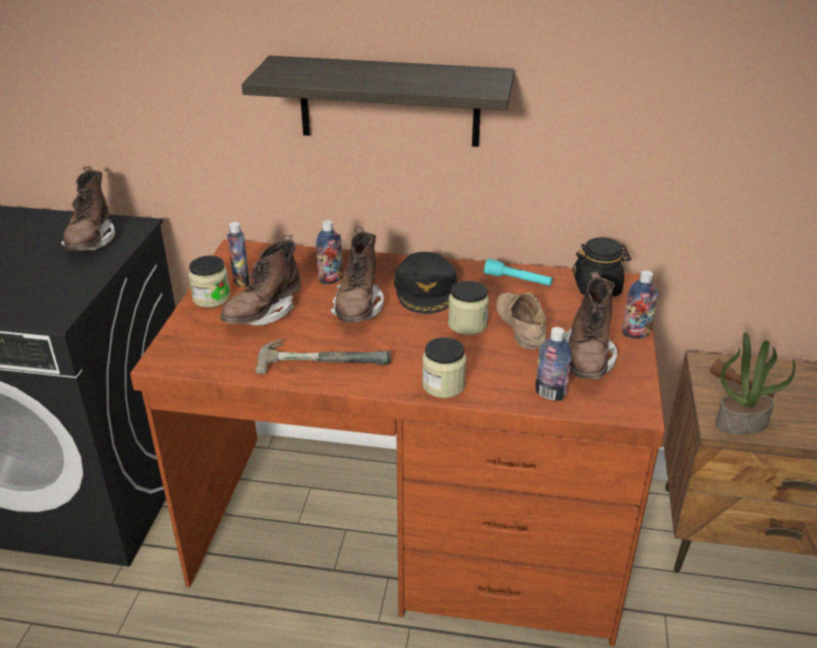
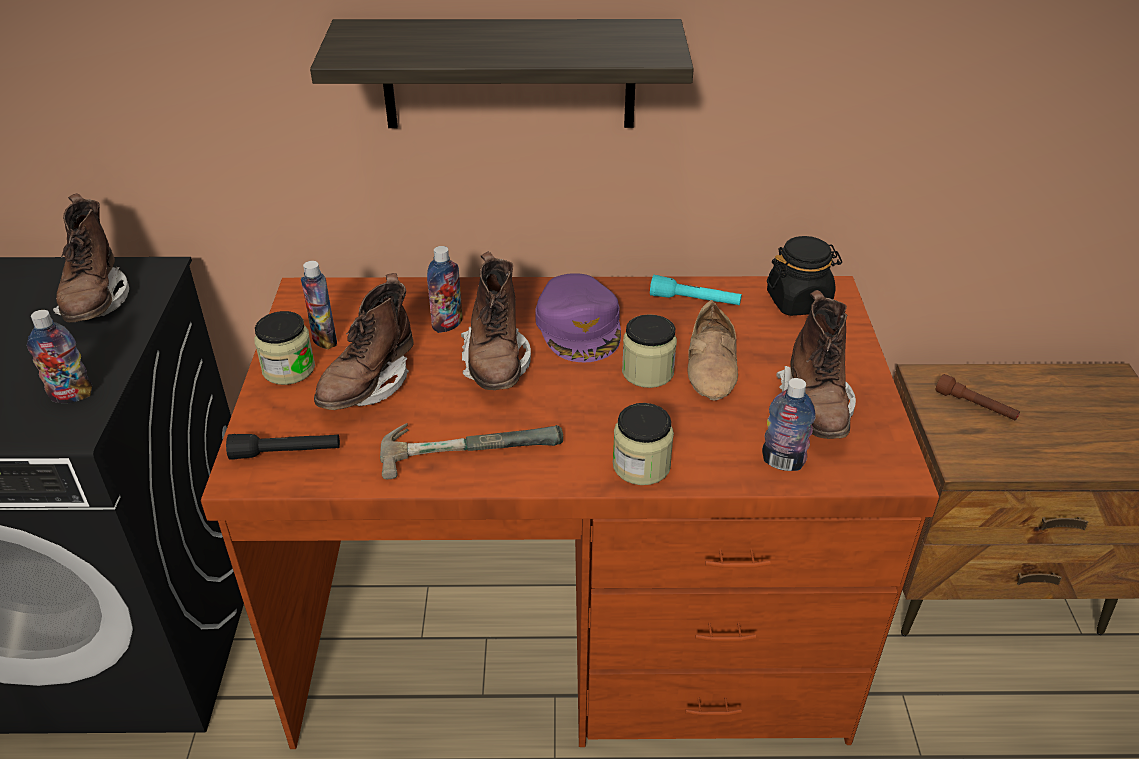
camera: 10 degrees left, 5 degrees up
black cap [394,252,457,314] -> purple cap [535,273,621,362]
beige shoe [496,293,547,350] -> beige shoe turned 150 degrees counterclockwise [688,300,738,401]
bottle [622,270,658,339] -> bottle moved to [27,310,92,403]
potted plant [715,332,795,435] -> none
none -> black flashlight [226,434,340,460]

